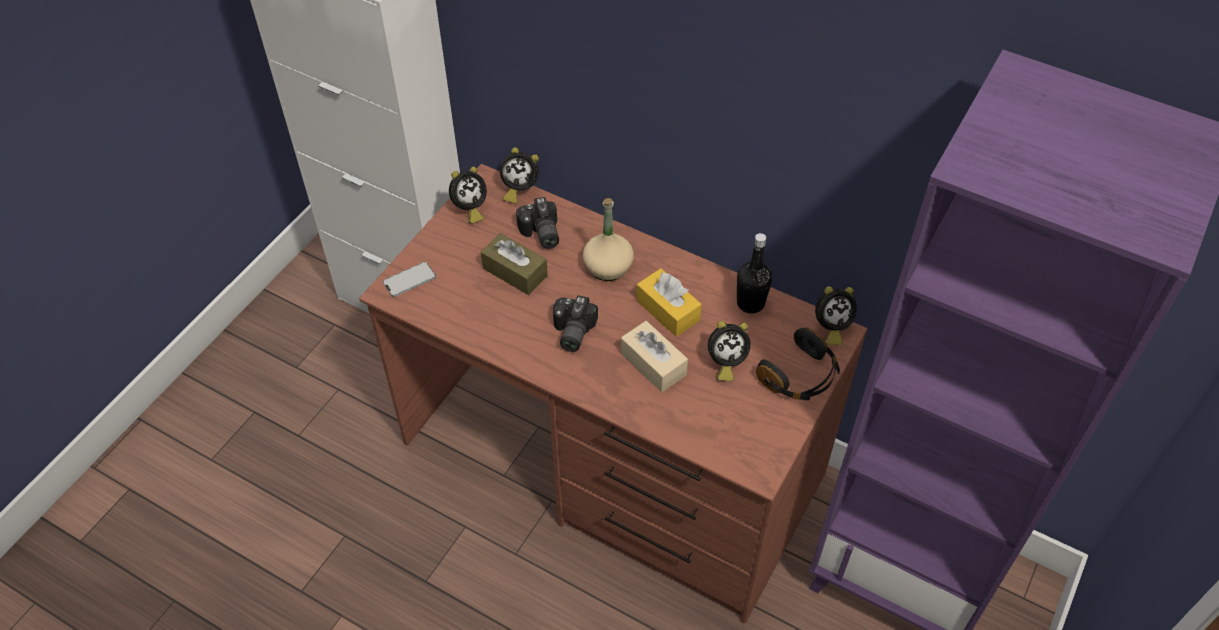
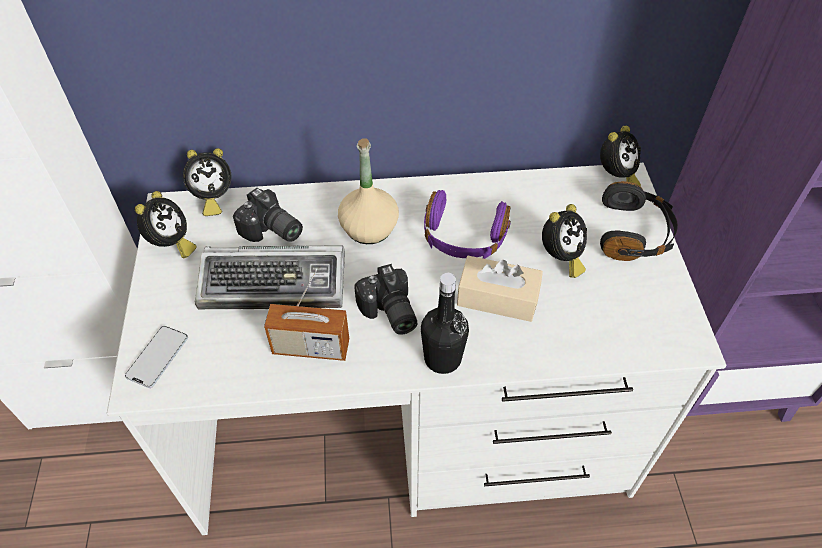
camera: 35 degrees left, 0 degrees up
brown desk [359,164,868,623] -> white desk [106,163,727,535]
brown tissue box [481,233,548,295] -> keyboard [195,246,345,309]
yellow tissue box [636,268,702,337] -> purple headphones [424,190,511,259]
black bottle [737,233,772,313] -> black bottle moved to [421,273,469,374]
none -> radio [264,269,349,361]

